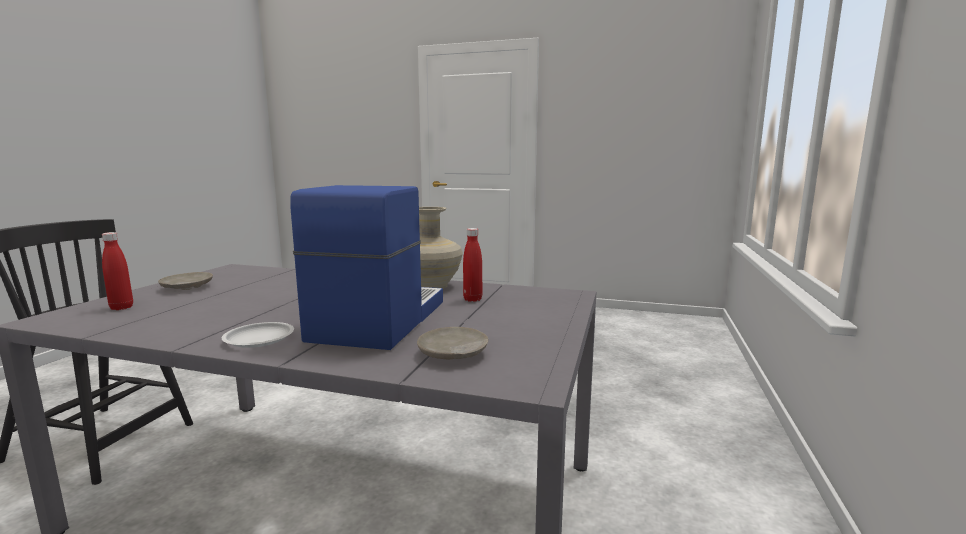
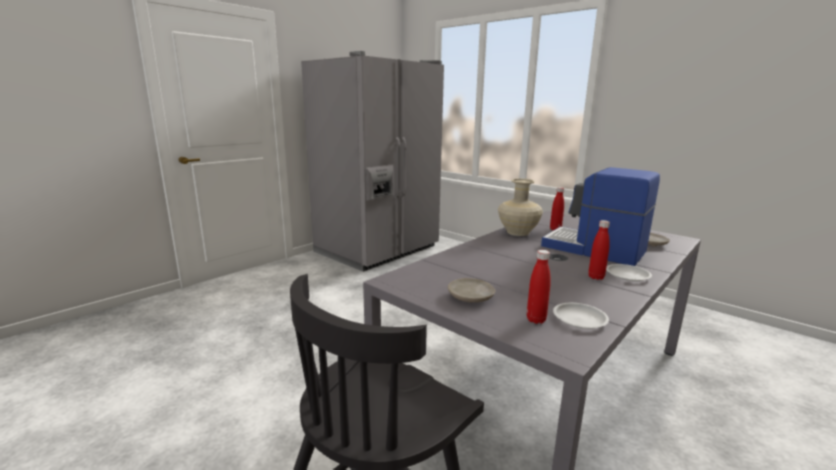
camera: 65 degrees left, 5 degrees up
none -> grey fridge [301,51,444,272]
none -> white plate [553,303,609,329]
none -> red bottle [588,220,610,280]

